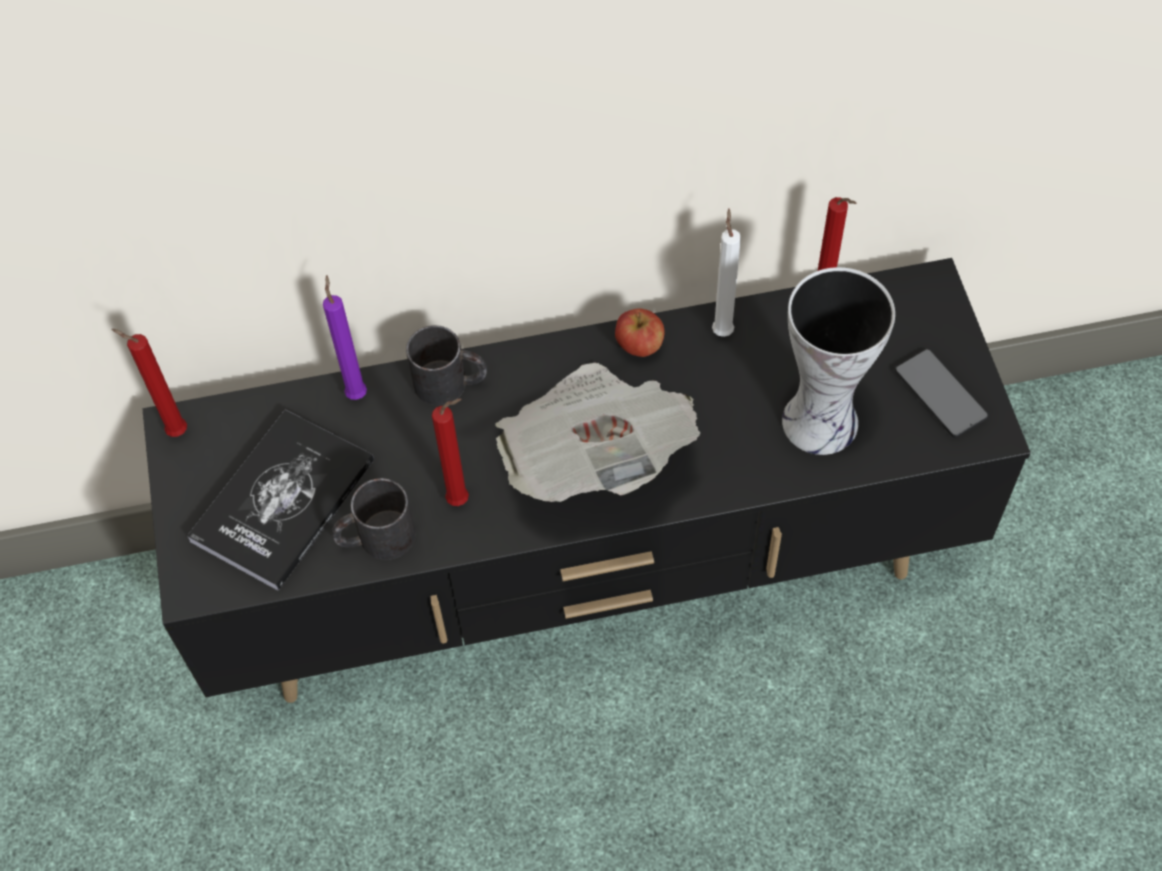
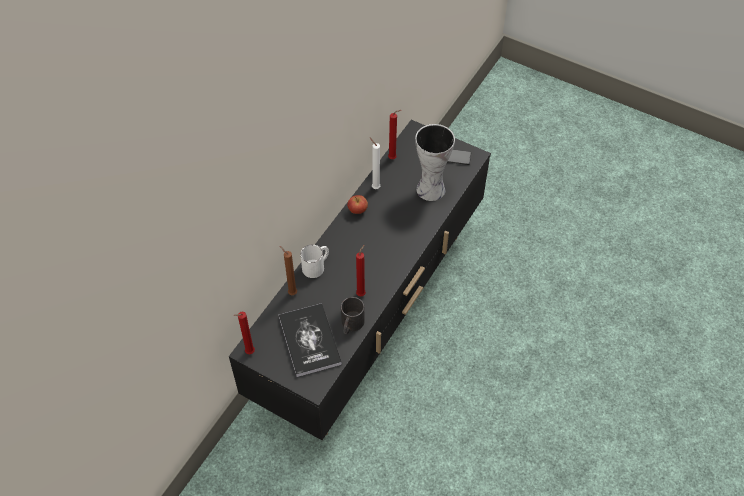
camera: 50 degrees left, 5 degrees down
purple candle [323,275,367,400] -> brown candle [280,246,297,295]
black mug [406,325,487,405] -> white mug [300,245,329,278]
newspaper [495,363,700,502] -> none

